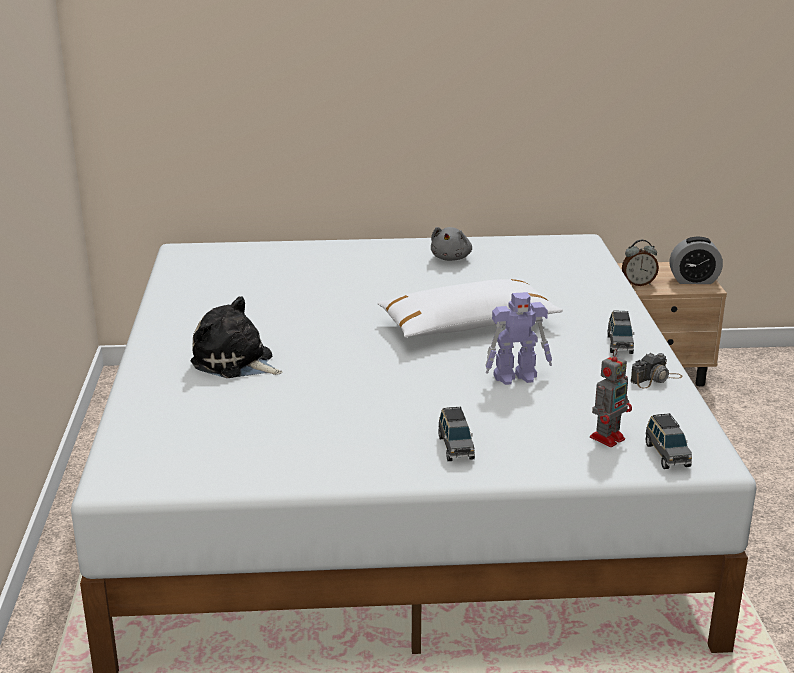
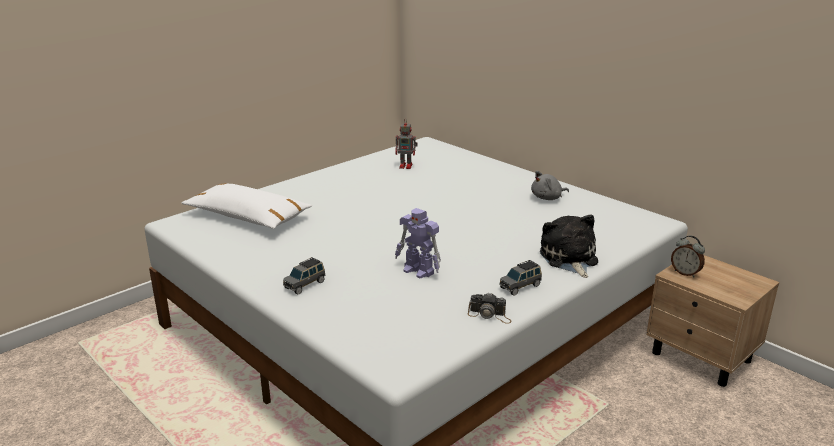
camera: 50 degrees right, 0 degrees up
plush toy [190,296,282,378] -> plush toy moved to [540,214,598,278]
white pillow [377,279,563,338] -> white pillow moved to [182,184,312,229]
toy robot [590,349,632,447] -> toy robot moved to [395,119,418,169]
grey toy car [646,413,692,469] -> none
alarm clock [669,237,723,284] -> none

